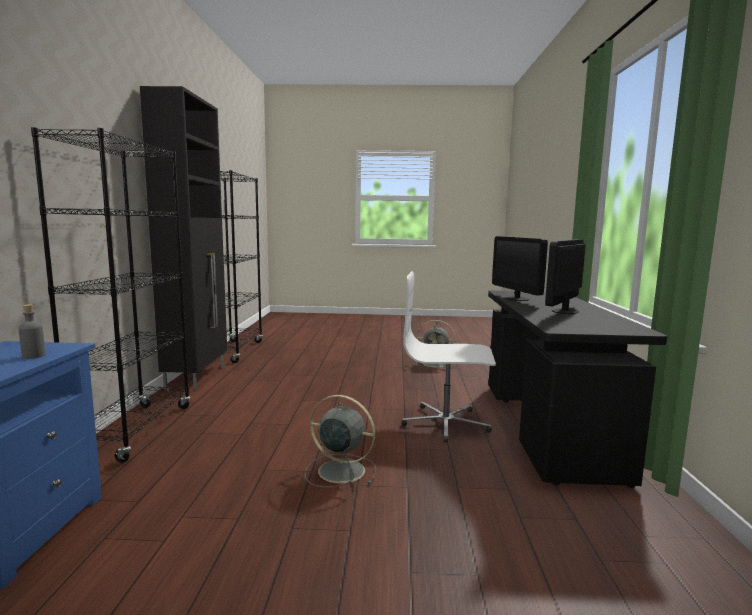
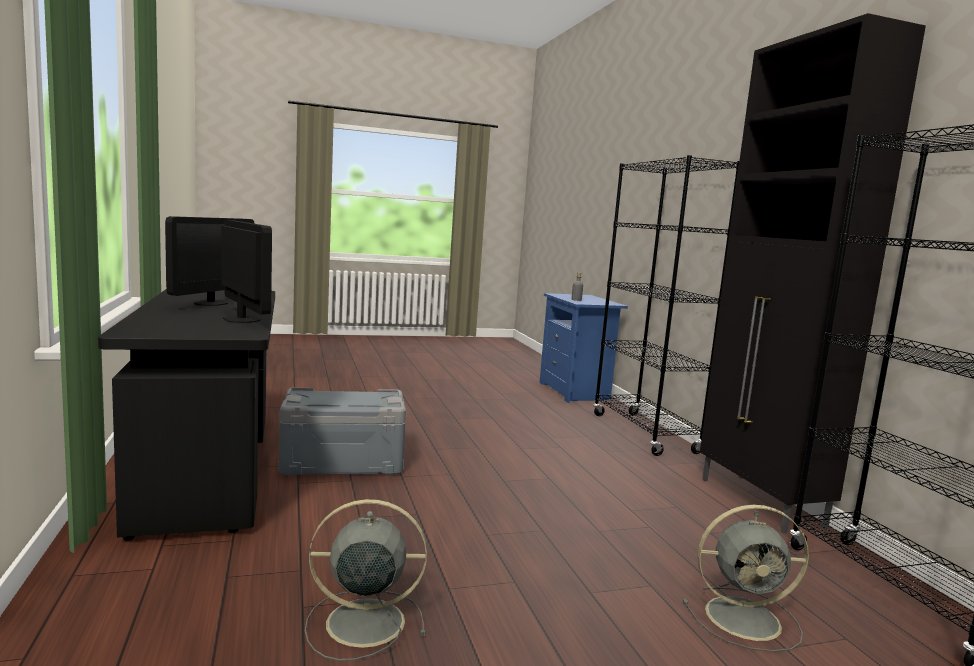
camera: 160 degrees right, 0 degrees up
grey fan [304,395,376,488] -> grey fan moved to [683,505,809,652]
white office chair [402,271,496,443] -> grey storage box [278,388,407,476]

